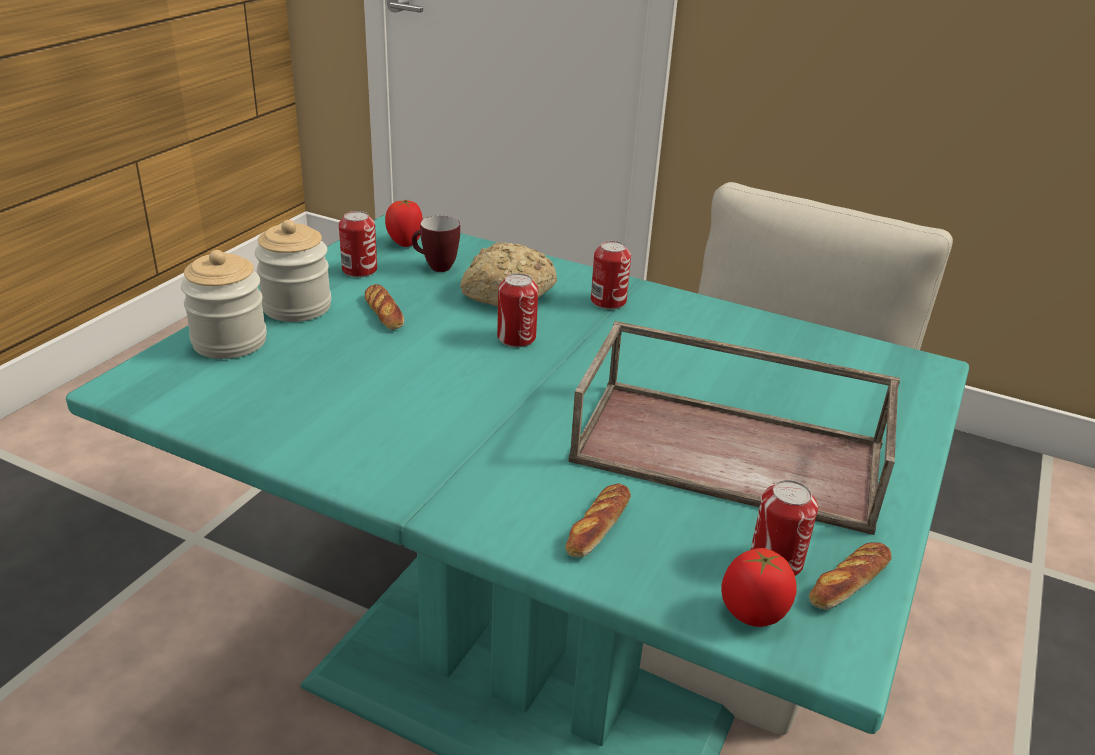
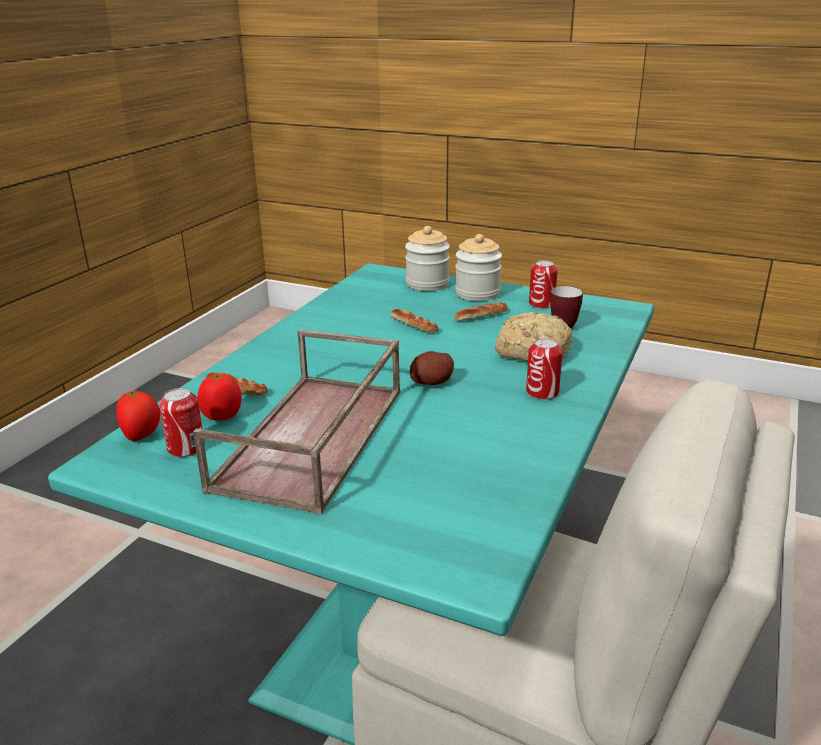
camera: 90 degrees right, 5 degrees down
tomato [385,199,423,247] -> tomato moved to [197,373,242,420]
can [497,273,538,347] -> none
bread [809,542,892,610] -> bread moved to [391,309,438,333]
none -> potato [410,351,454,385]

